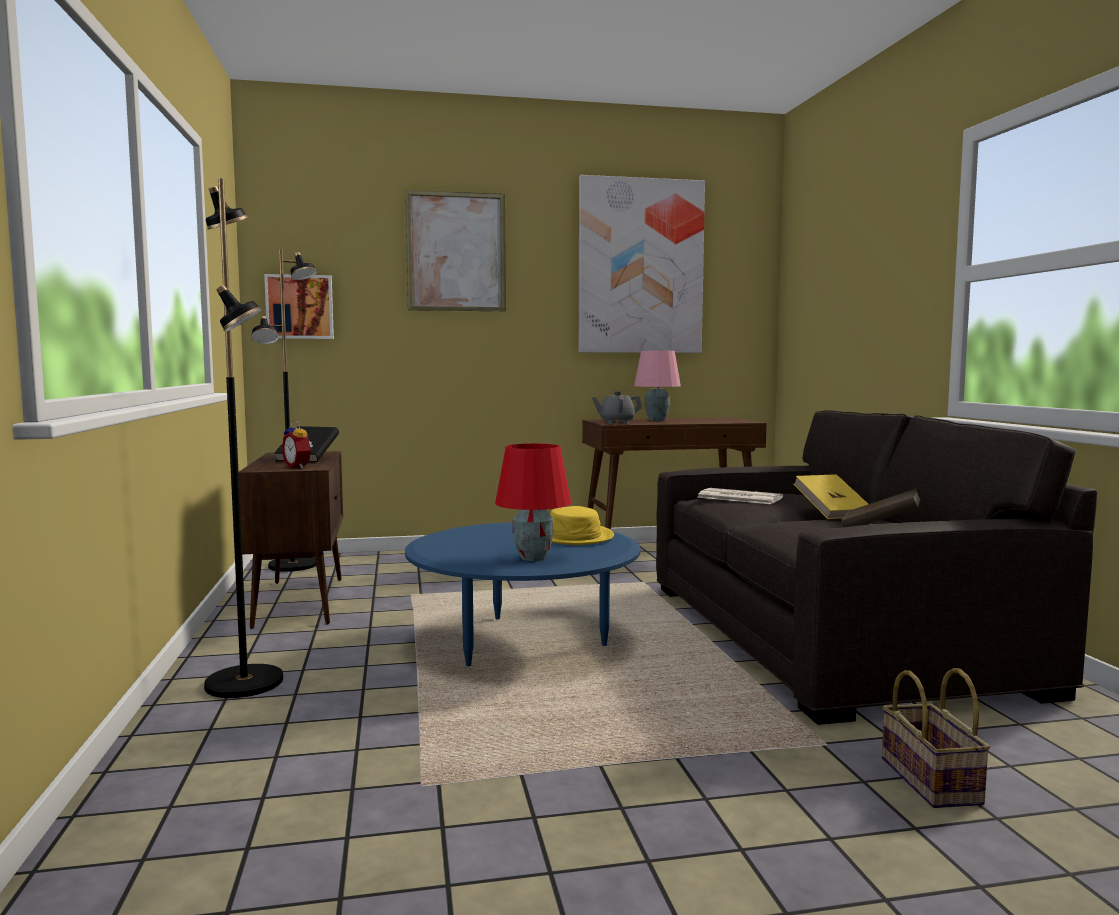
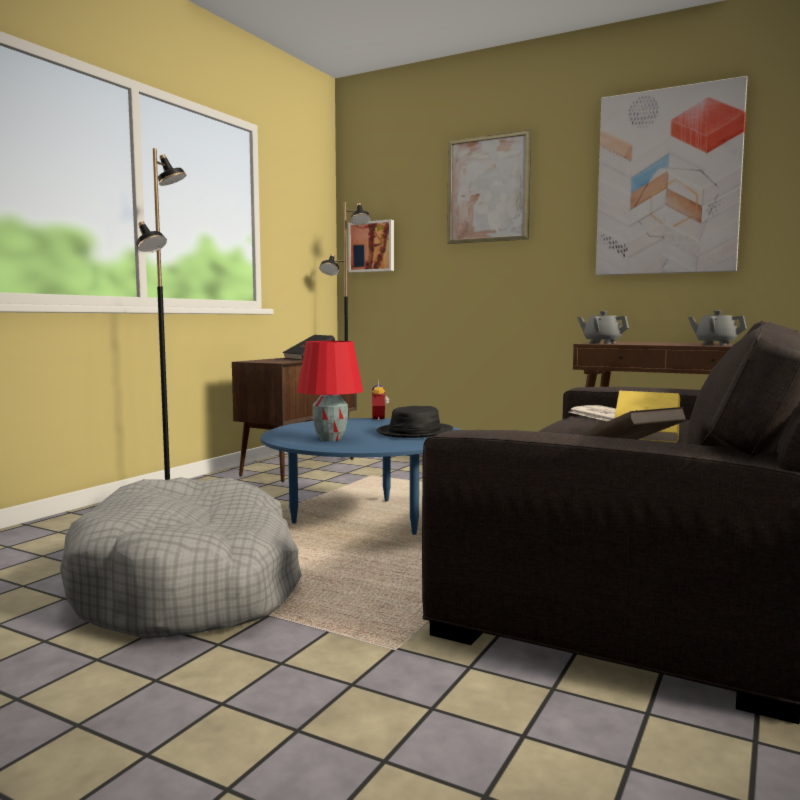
camera: 40 degrees right, 0 degrees up
alarm clock [282,420,313,468] -> alarm clock moved to [372,379,390,420]
yellow hat [550,506,614,545] -> black hat [376,406,453,438]
pink table lamp [634,351,681,421] -> none
basket [882,668,990,808] -> none
none -> grey dog bed [60,477,302,639]
none -> grey teapot [688,310,747,345]

